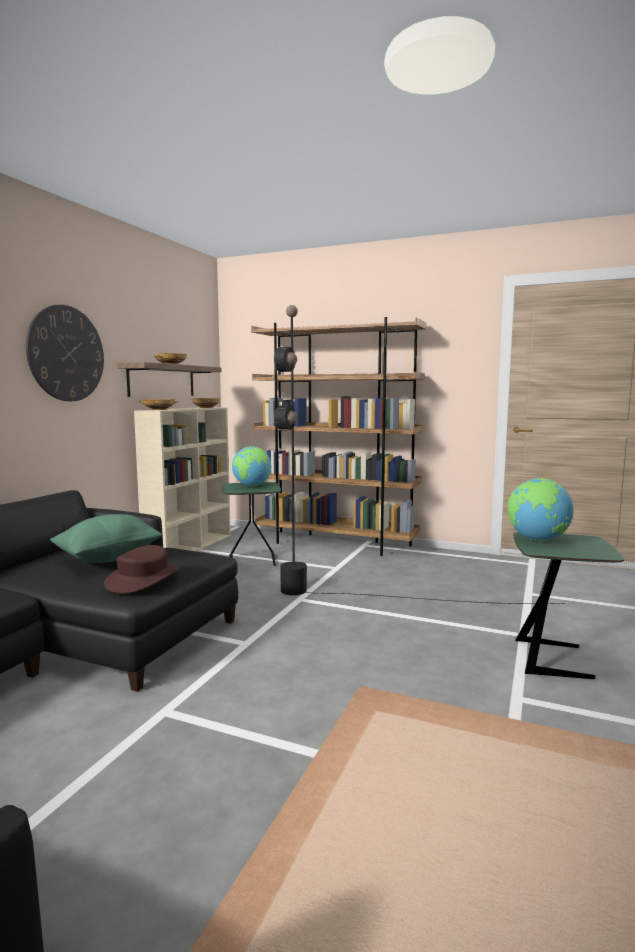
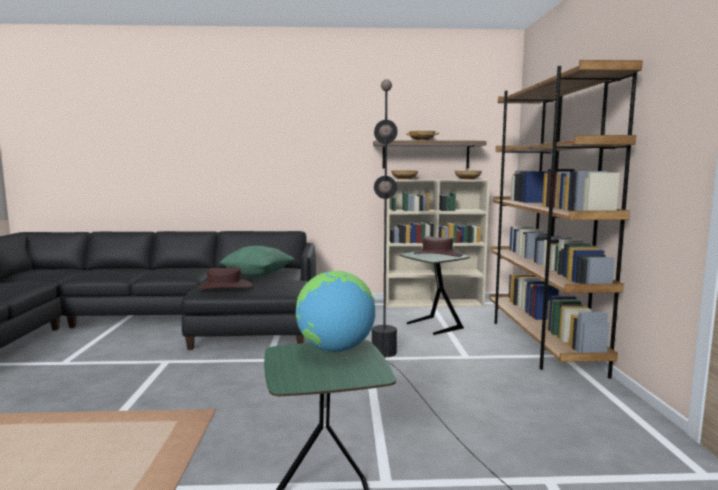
camera: 65 degrees right, 0 degrees up
wall clock [26,305,104,401] -> none
globe [232,446,272,486] -> brown hat [414,236,463,257]

